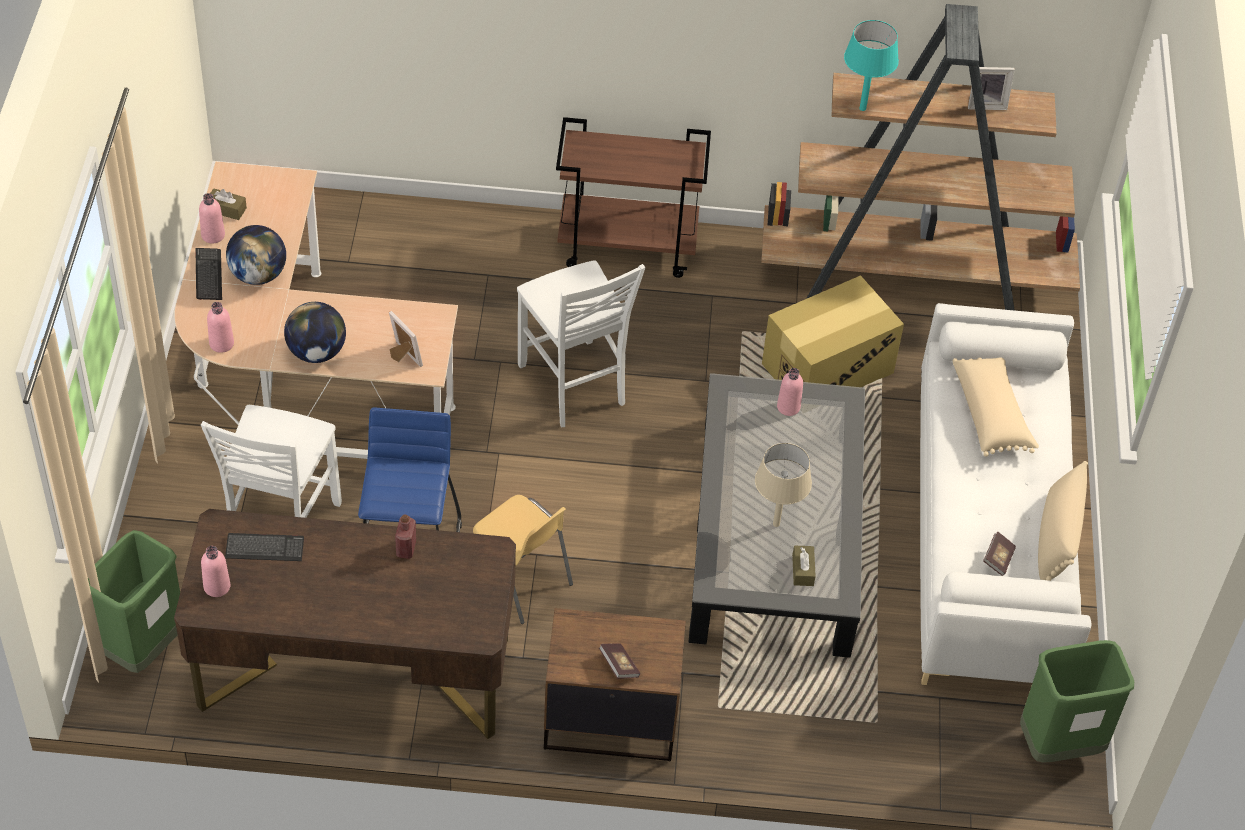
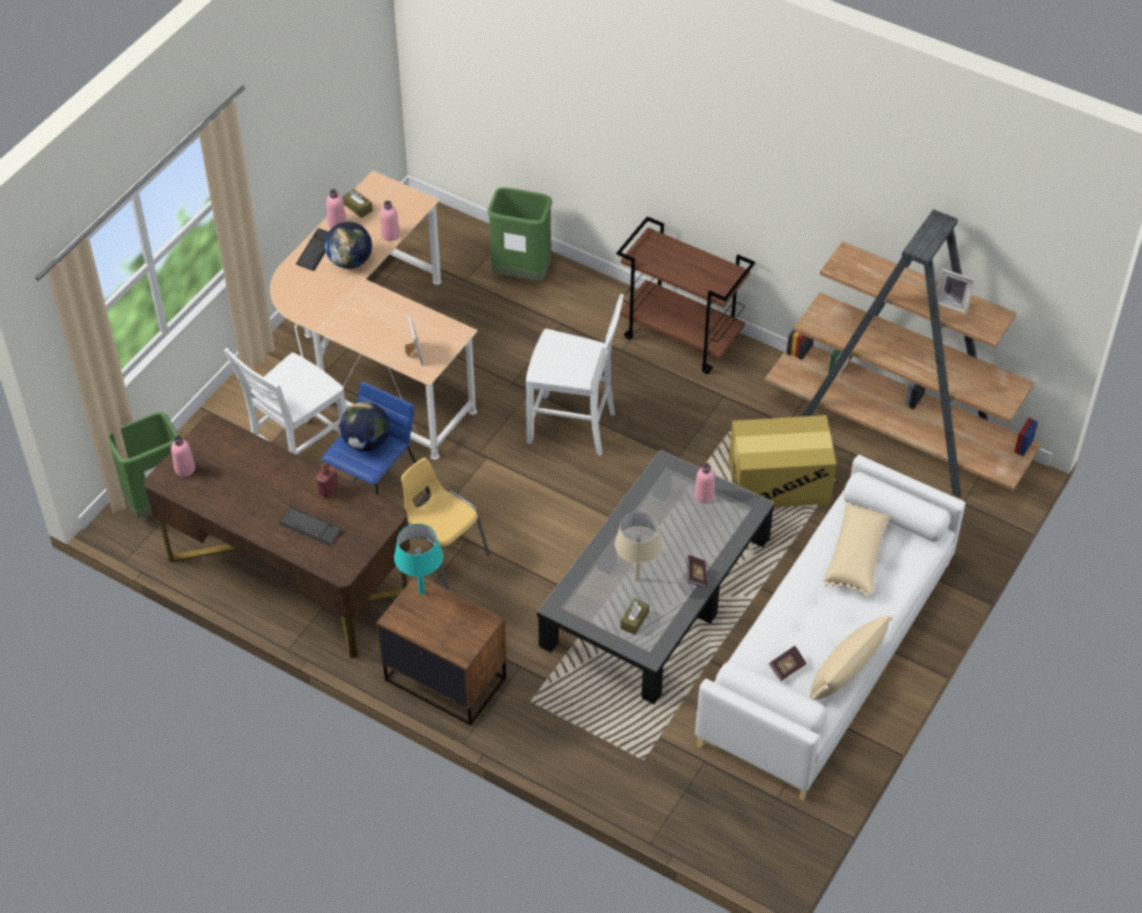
camera: 30 degrees right, 0 degrees up
pink bottle [207,302,234,353] -> pink bottle moved to [380,201,400,241]
keyboard [225,533,304,561] -> keyboard moved to [279,507,341,546]
globe [284,302,346,363] -> globe moved to [340,402,390,452]
yellow chair [473,495,573,624] -> yellow chair turned 150 degrees clockwise [401,457,490,590]
white chair [517,260,645,427] -> white chair turned 75 degrees counterclockwise [526,294,624,456]
book [599,644,640,679] -> book moved to [686,555,707,588]
turquoise table lamp [844,20,899,111] -> turquoise table lamp moved to [394,524,443,595]
green trash can [1020,640,1134,763] -> green trash can moved to [487,187,552,281]

